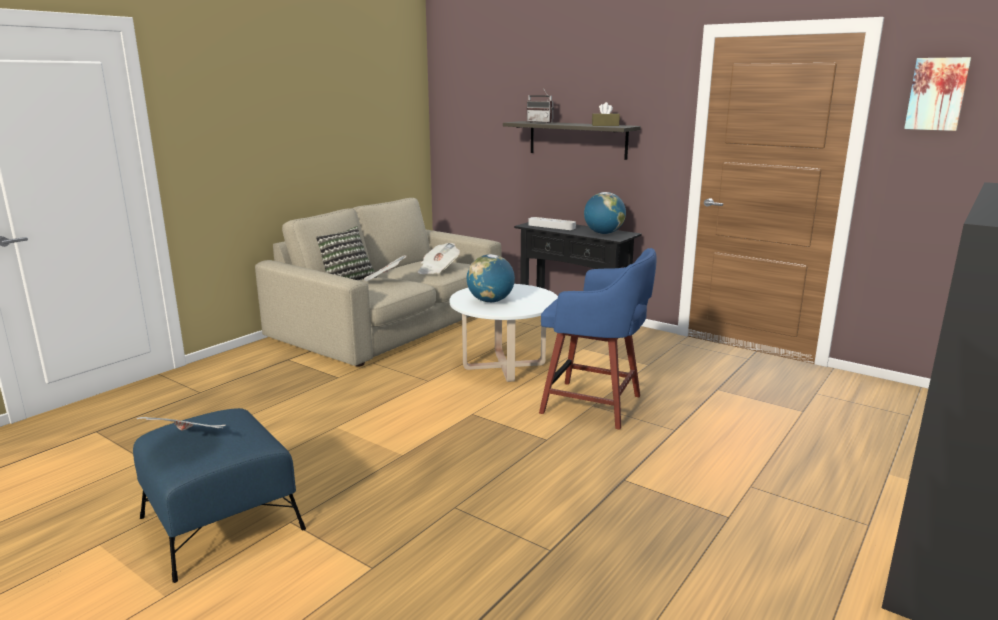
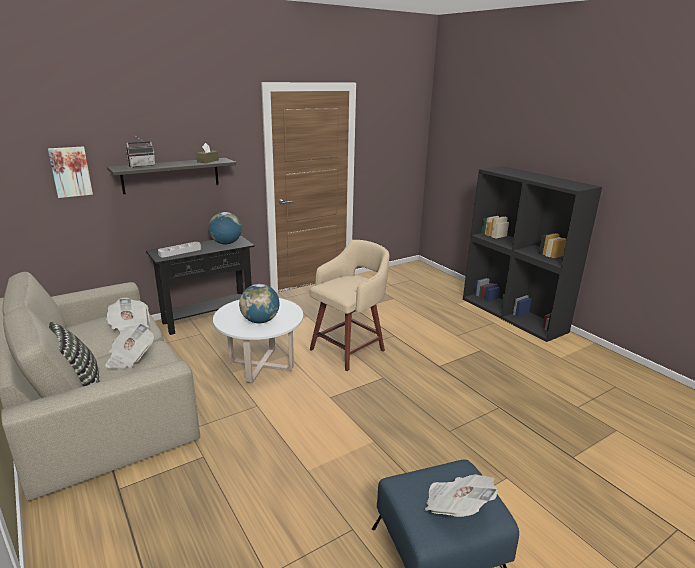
camera: 70 degrees left, 5 degrees up
blue stool [539,248,657,430] -> beige stool [309,240,389,371]
picture [904,57,971,131] -> picture moved to [48,147,93,198]

